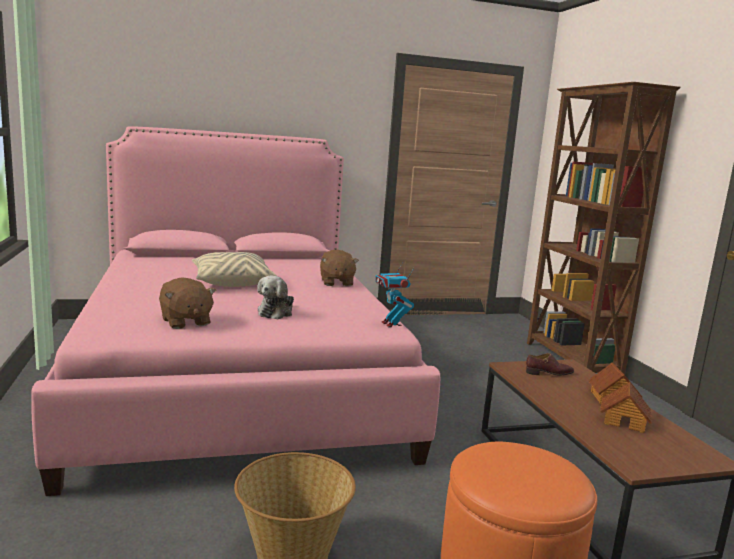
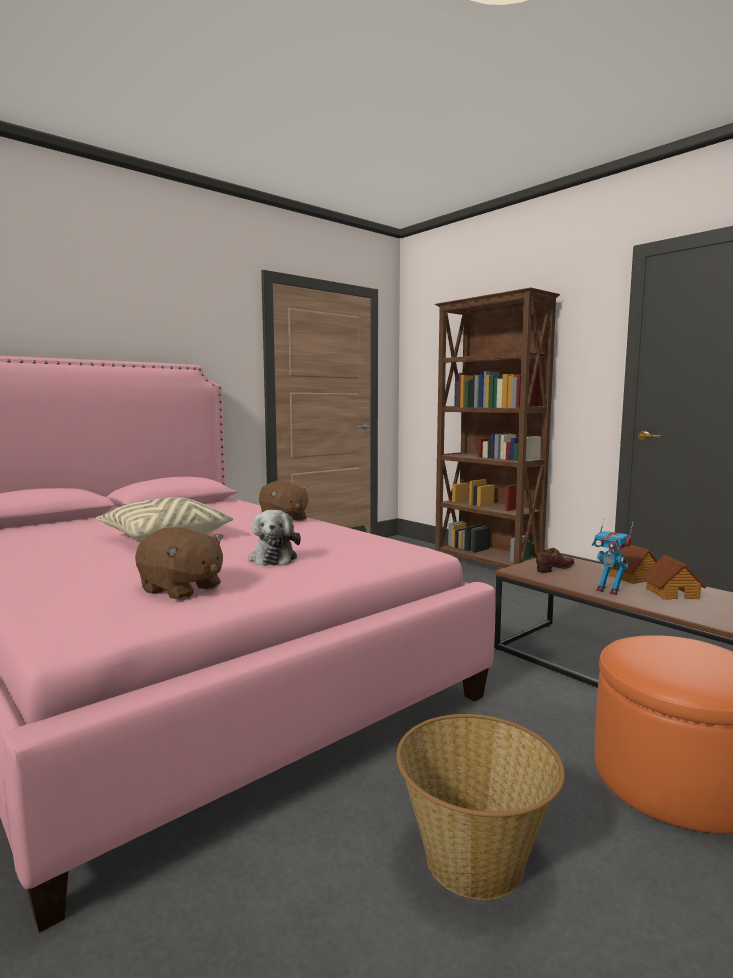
camera: 25 degrees left, 5 degrees down
toy robot [376,262,414,327] -> toy robot moved to [592,519,633,595]

